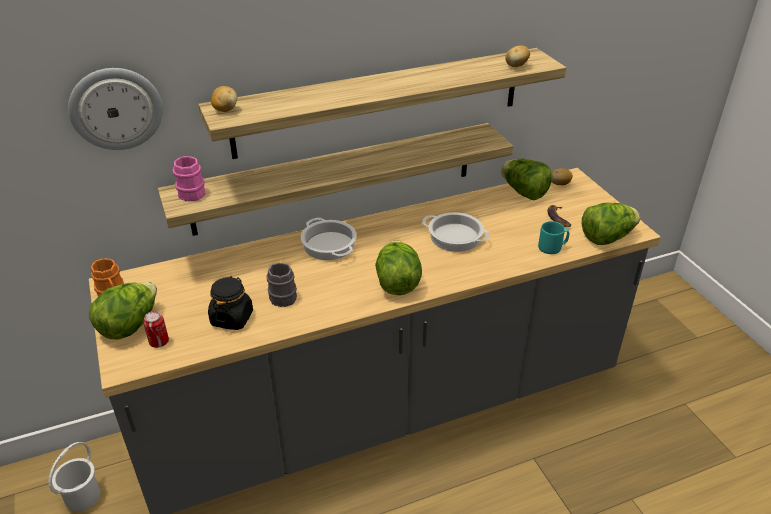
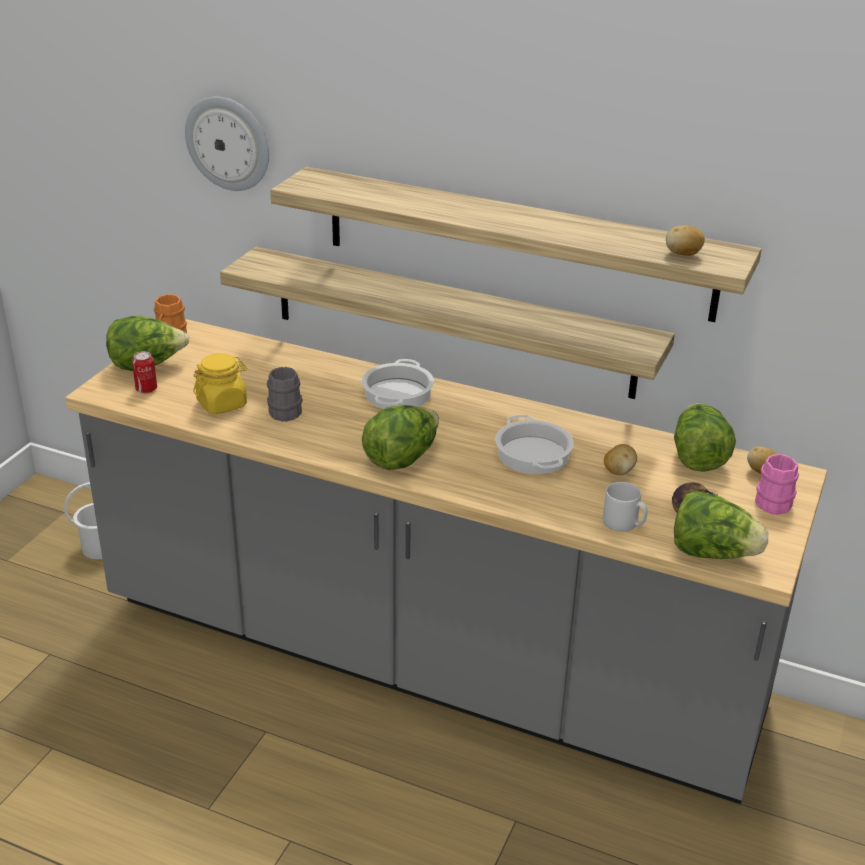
camera: 45 degrees right, 5 degrees down
pink mug [173,156,205,202] -> pink mug moved to [755,454,799,515]
black jar [208,276,253,330] -> yellow jar [193,353,247,414]
potato [211,86,237,112] -> potato moved to [604,444,637,475]
turquoise mug [538,221,569,254] -> grey mug [603,482,648,532]

